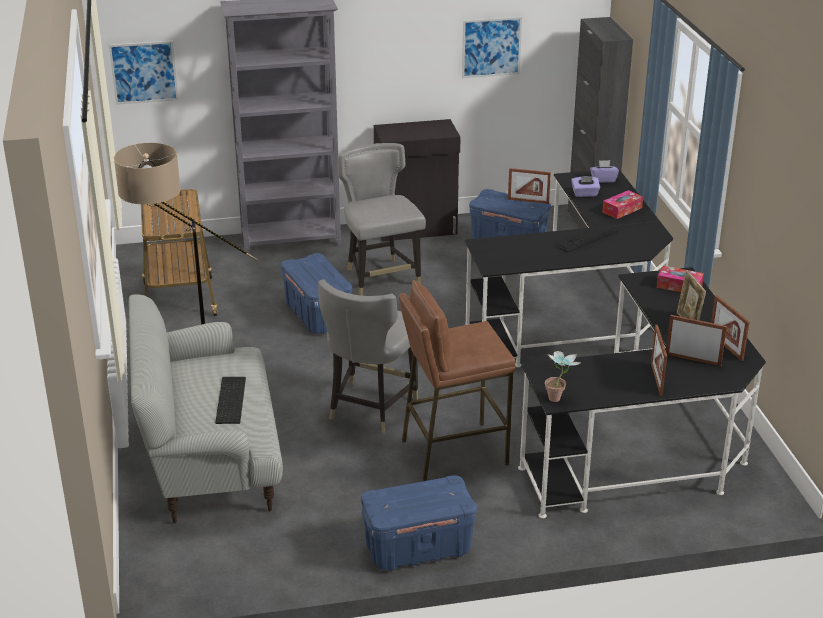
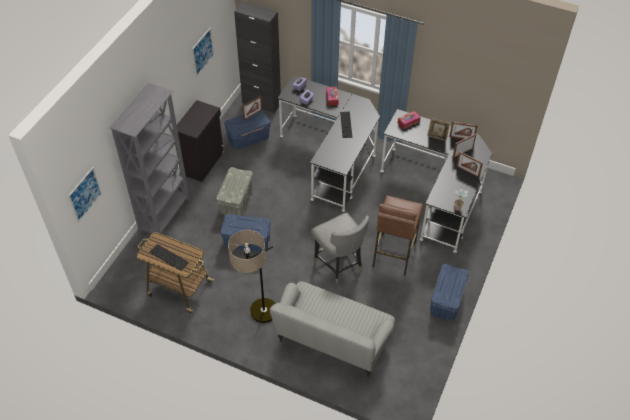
camera: 55 degrees left, 20 degrees up
keyboard [215,377,246,424] -> keyboard moved to [150,244,189,271]
grey chair [338,143,426,296] -> grey storage box [216,167,253,216]

